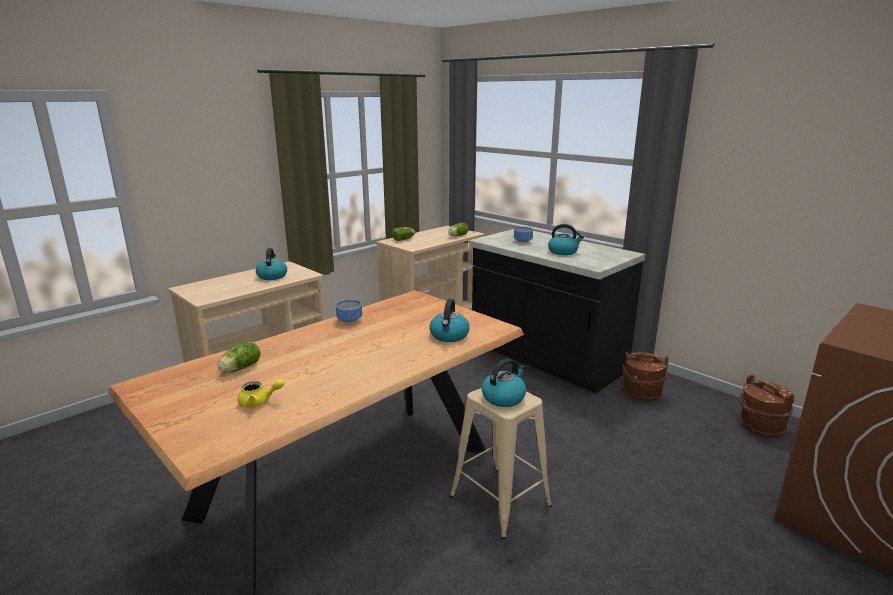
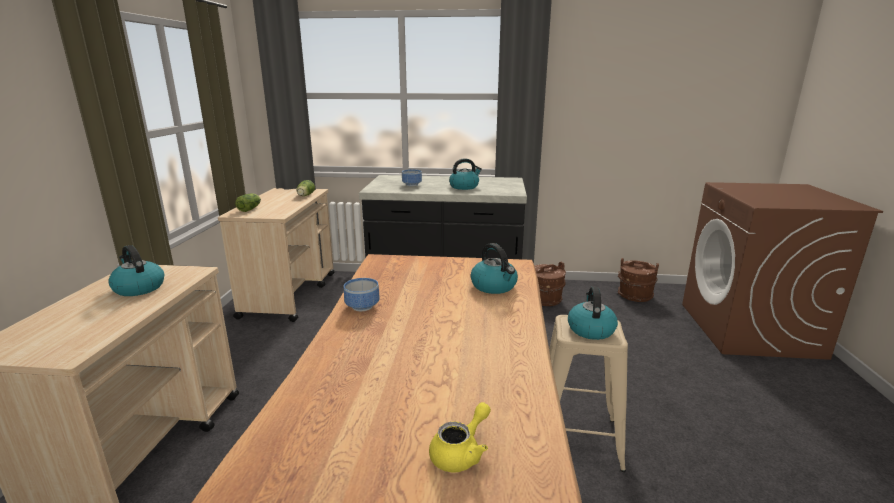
camera: 40 degrees left, 0 degrees up
lettuce [217,341,260,373] -> none

